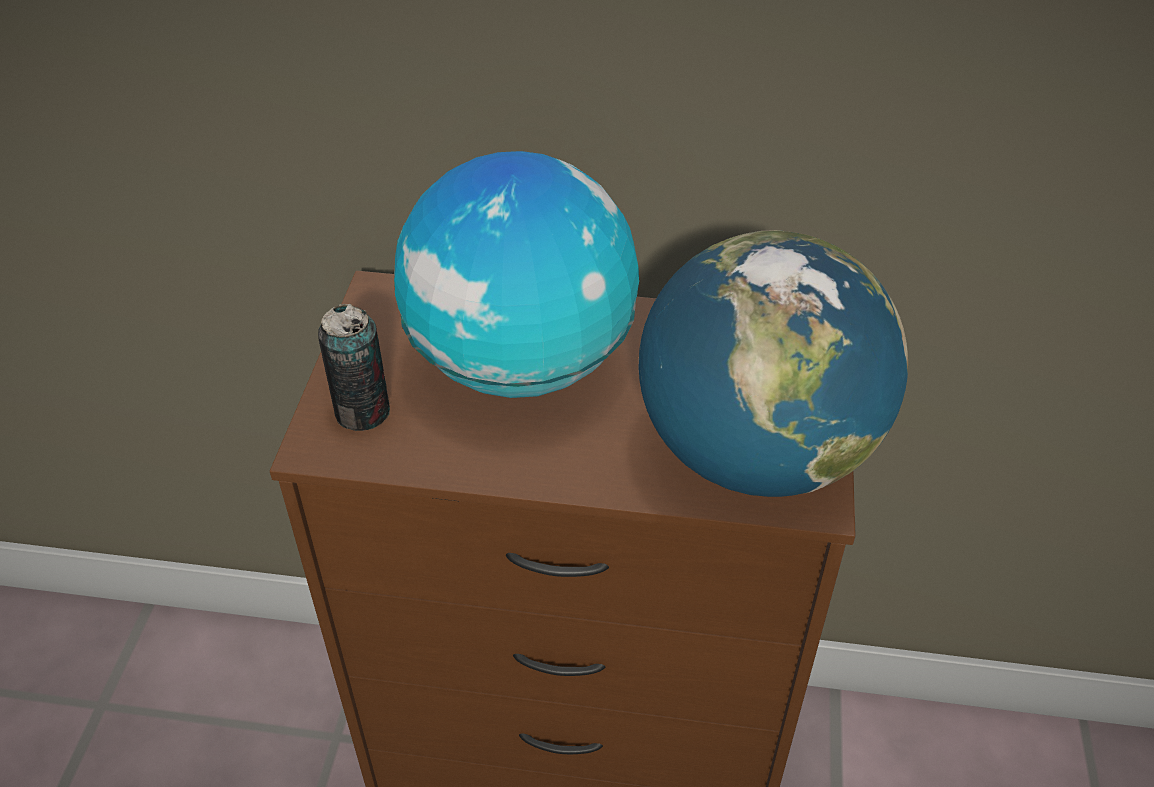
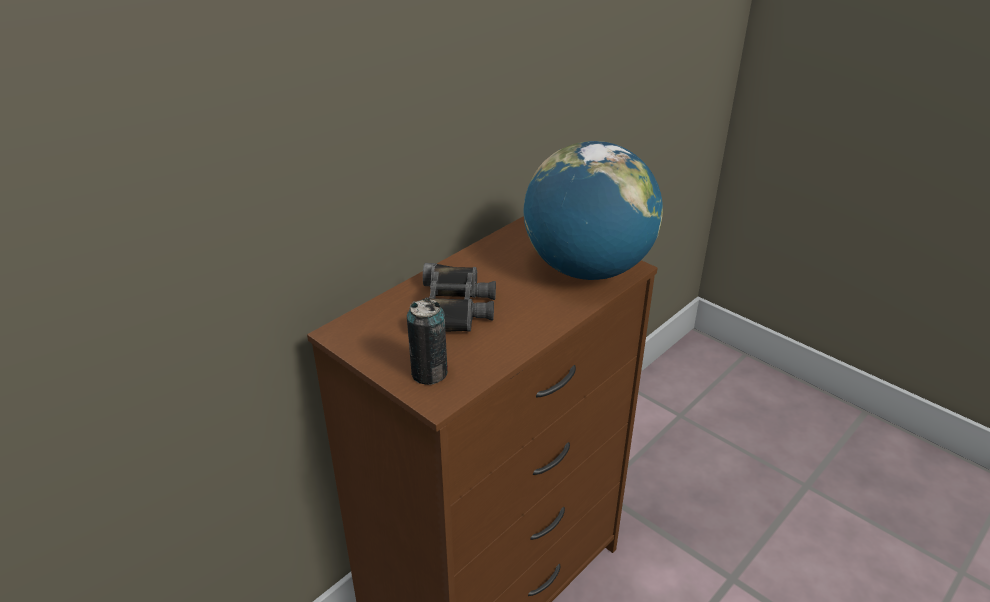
camera: 55 degrees left, 10 degrees down
globe [394,151,639,398] -> black binoculars [423,263,496,332]

